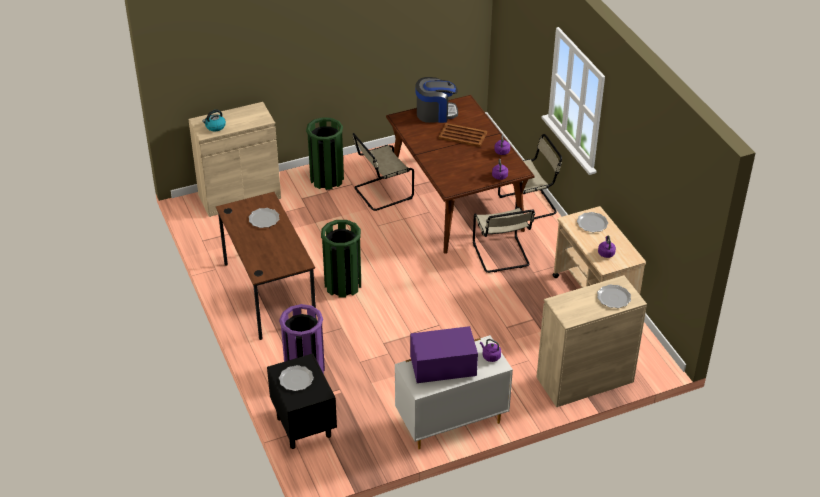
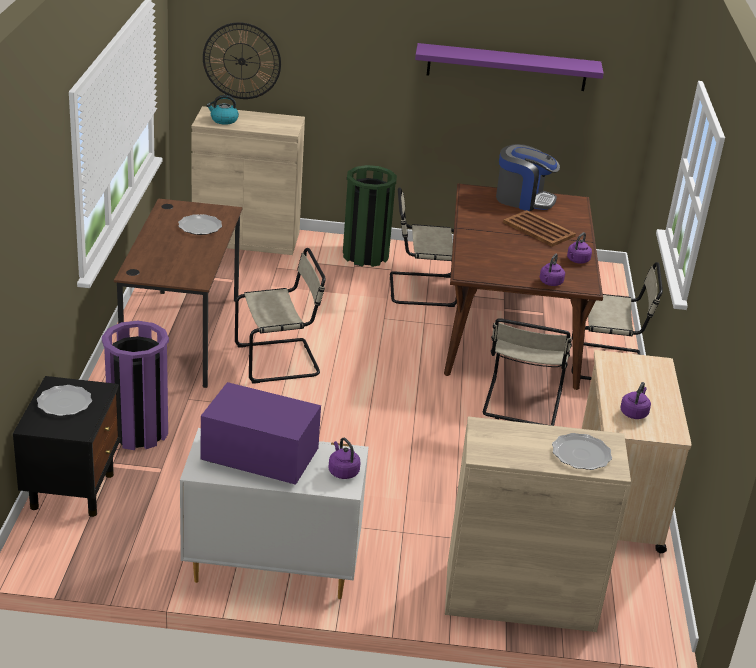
camera: 25 degrees right, 10 degrees down
green trash can [321,220,361,298] -> beige chair [235,248,326,384]
plate [577,212,608,232] -> none
none -> wall clock [203,22,281,99]
none -> purple shelf [415,43,604,91]

